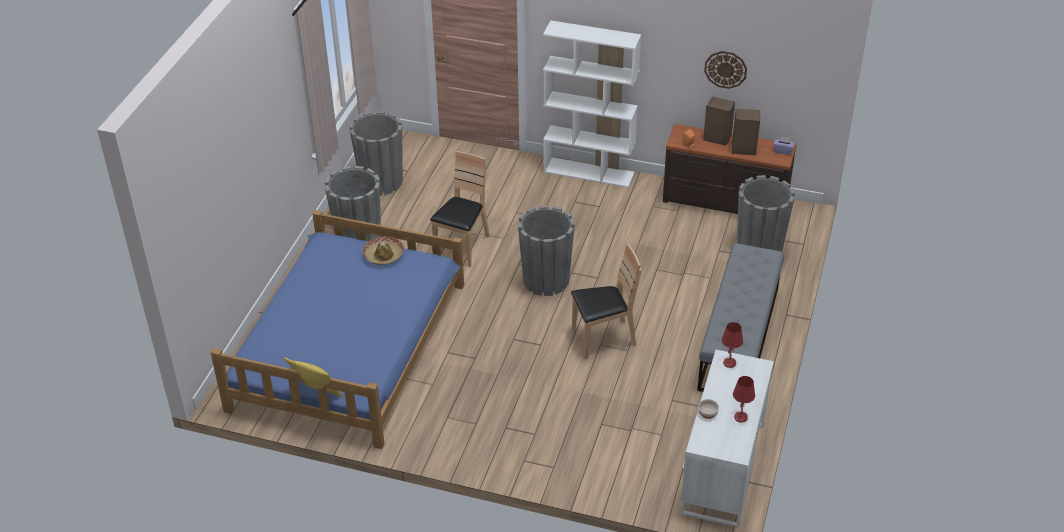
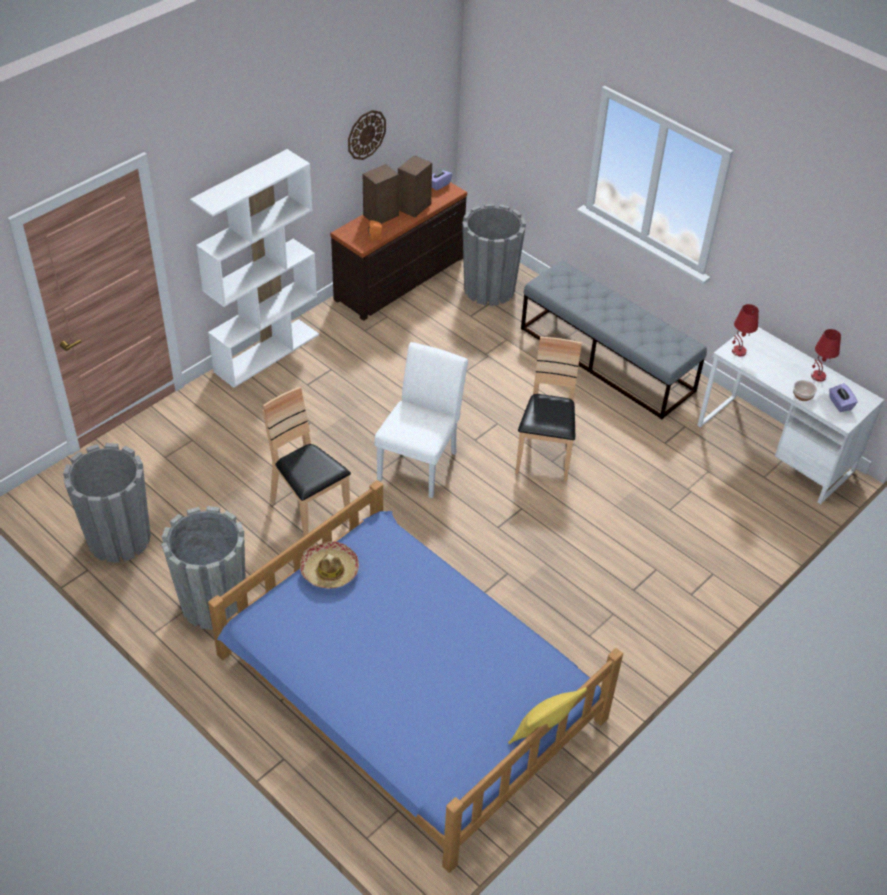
camera: 65 degrees left, 5 degrees up
grey planter [517,205,575,296] -> white chair [375,342,468,498]
none -> purple tissue box [829,383,858,412]

